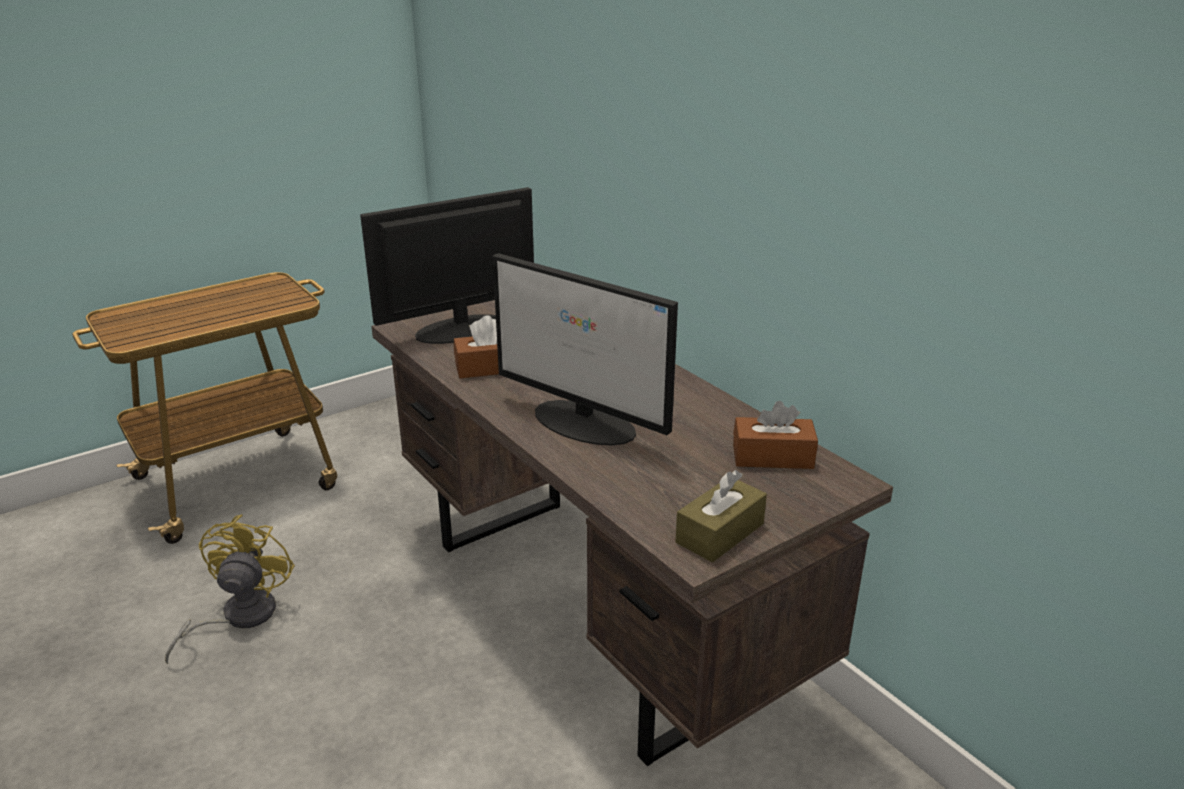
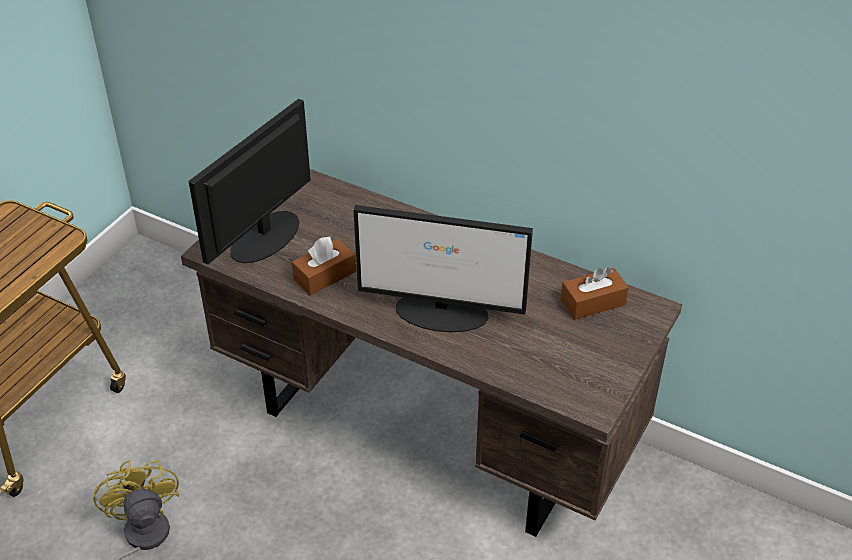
camera: 25 degrees left, 15 degrees up
brown tissue box [675,470,767,562] -> none

